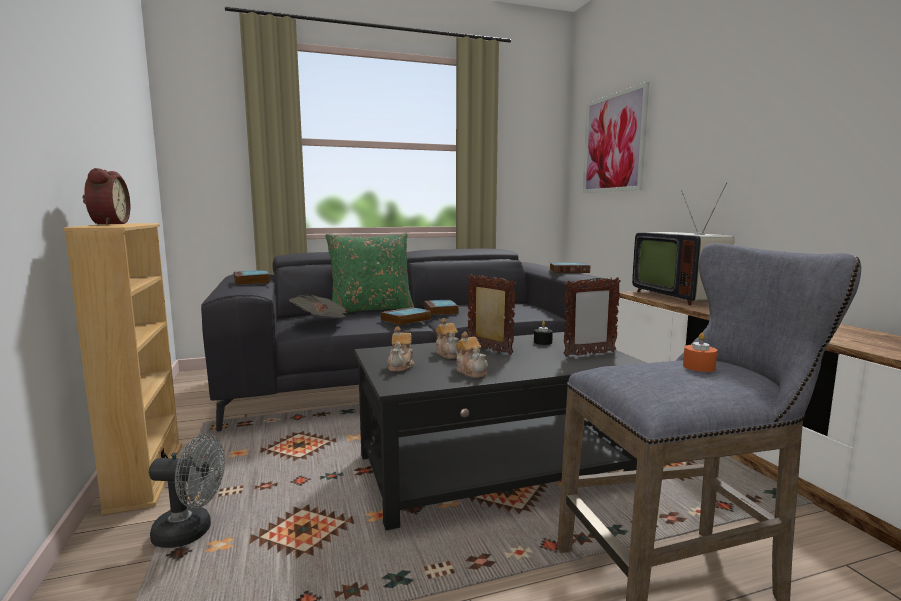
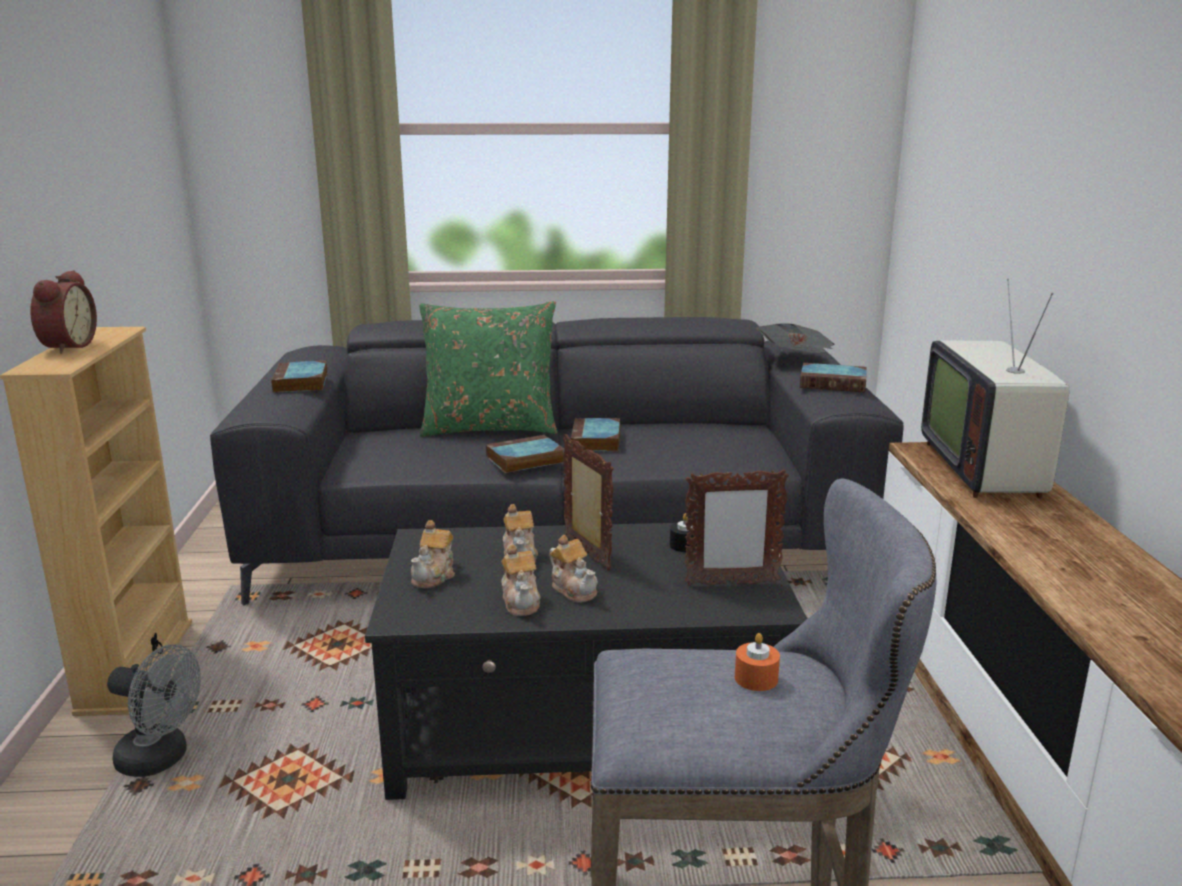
camera: 15 degrees right, 10 degrees up
newspaper [289,295,347,318] -> newspaper moved to [756,323,834,353]
picture [583,82,649,194] -> none
none -> teapot [549,535,598,603]

